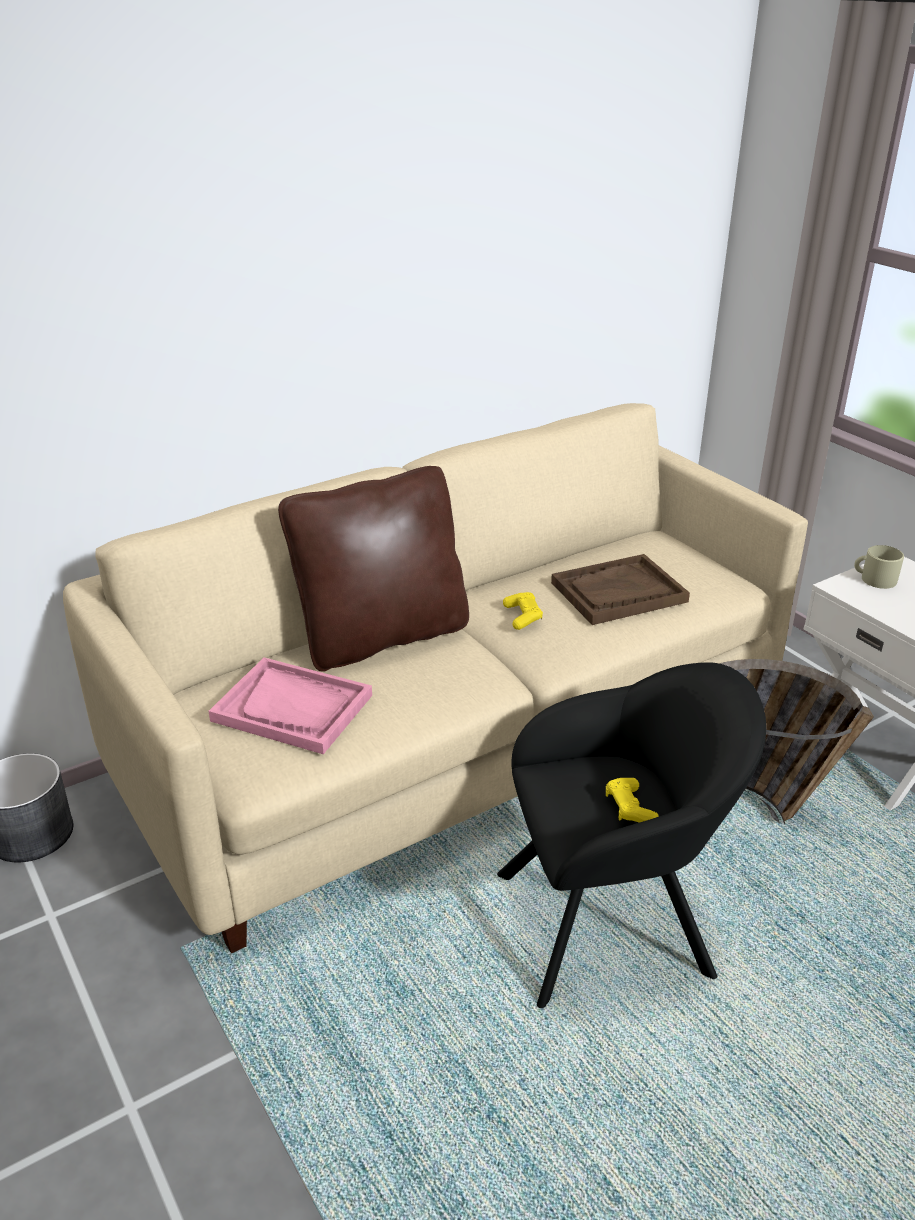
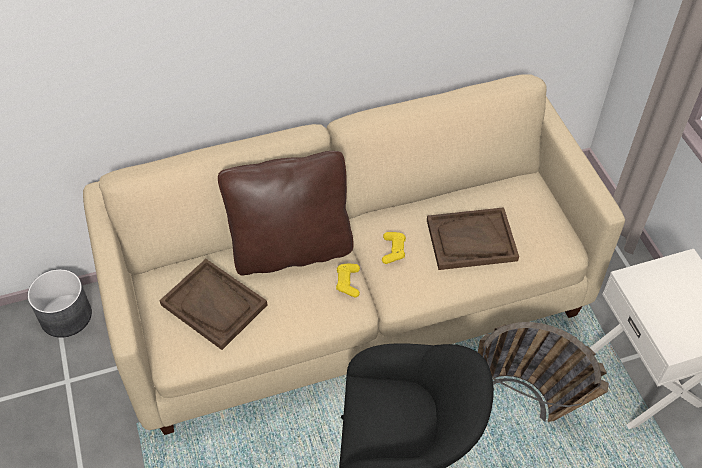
camera: 15 degrees right, 20 degrees up
pink tray [208,658,372,754] -> brown tray [159,259,267,350]
yellow game controller [606,778,659,823] -> yellow game controller moved to [336,264,360,297]
beige mug [854,545,904,589] -> none

